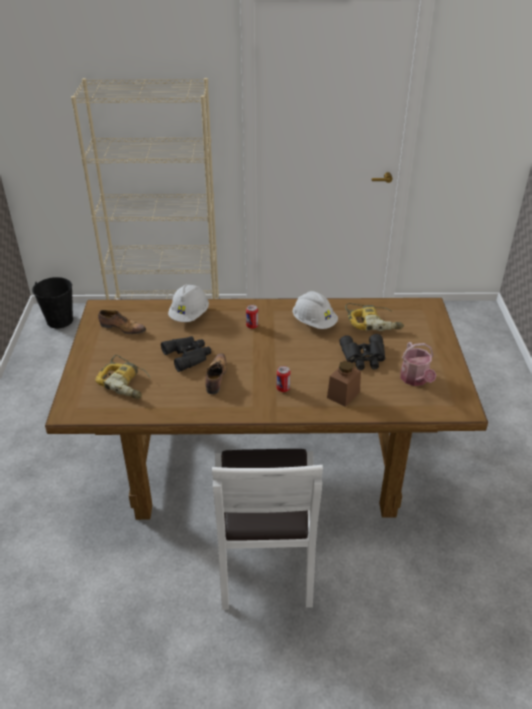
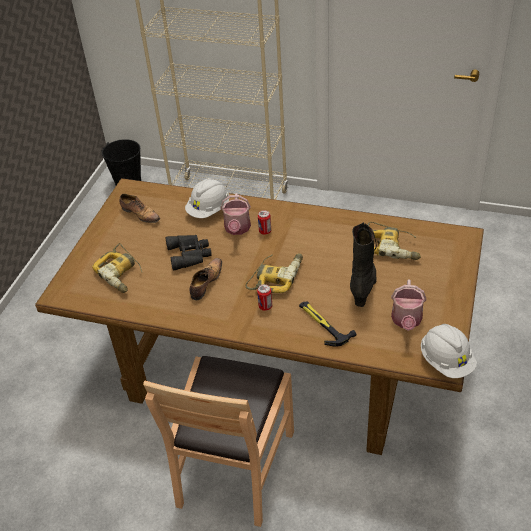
camera: 20 degrees right, 5 degrees up
white chair [212,449,323,610] -> brown chair [143,356,294,527]
white hard hat [293,291,338,329] -> white hard hat moved to [421,324,477,378]
brown jar [327,361,361,407] -> hammer [299,302,357,347]
black binoculars [340,334,385,370] -> black boot [350,222,377,307]
none -> watering can [221,193,251,235]
none -> power drill [246,253,303,293]

